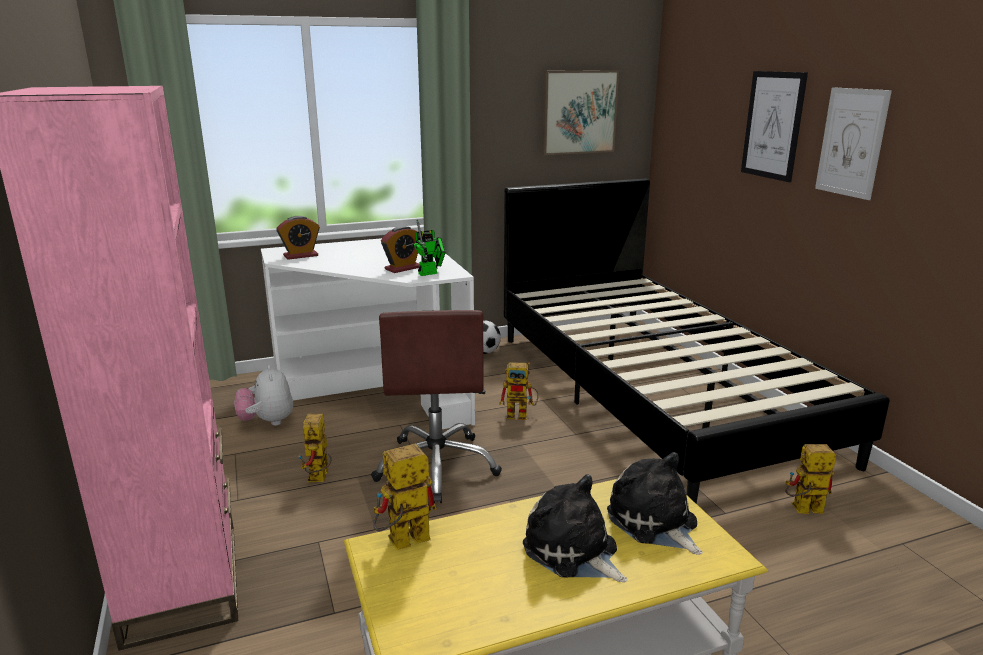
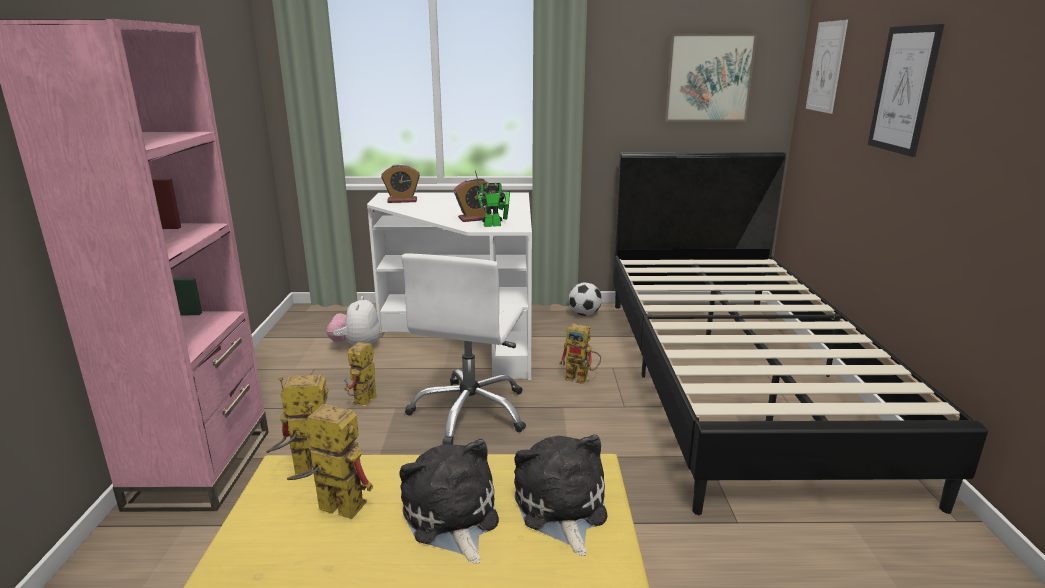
camera: 20 degrees right, 0 degrees up
brown office chair [371,310,502,503] -> white office chair [402,253,526,445]
toy robot [785,444,836,514] -> toy robot moved to [287,403,373,519]
picture [815,87,892,200] -> picture moved to [806,20,848,114]

